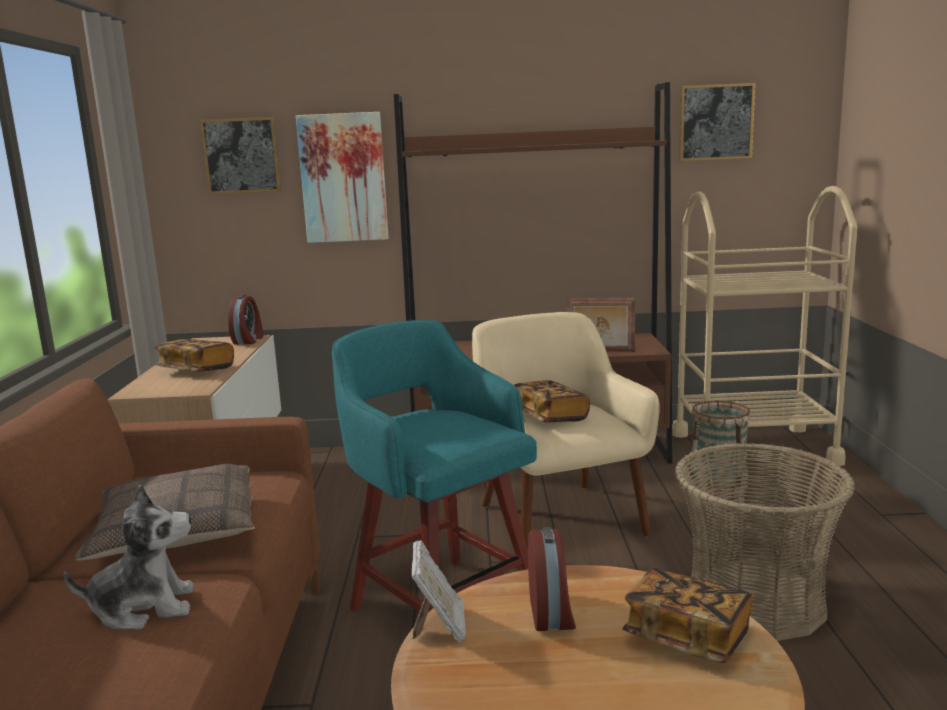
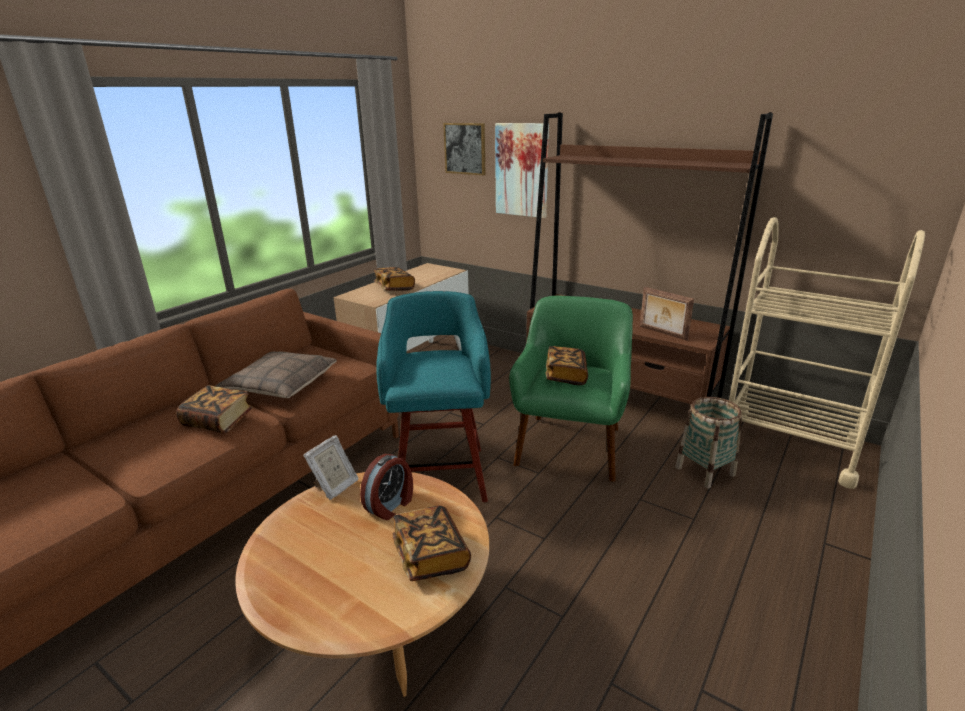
camera: 35 degrees right, 10 degrees up
plush toy [64,484,194,630] -> book [176,385,253,434]
alarm clock [228,294,263,345] -> none
beige armchair [472,312,660,549] -> green armchair [509,296,633,482]
basket [675,443,855,641] -> none
picture [679,83,755,161] -> none

